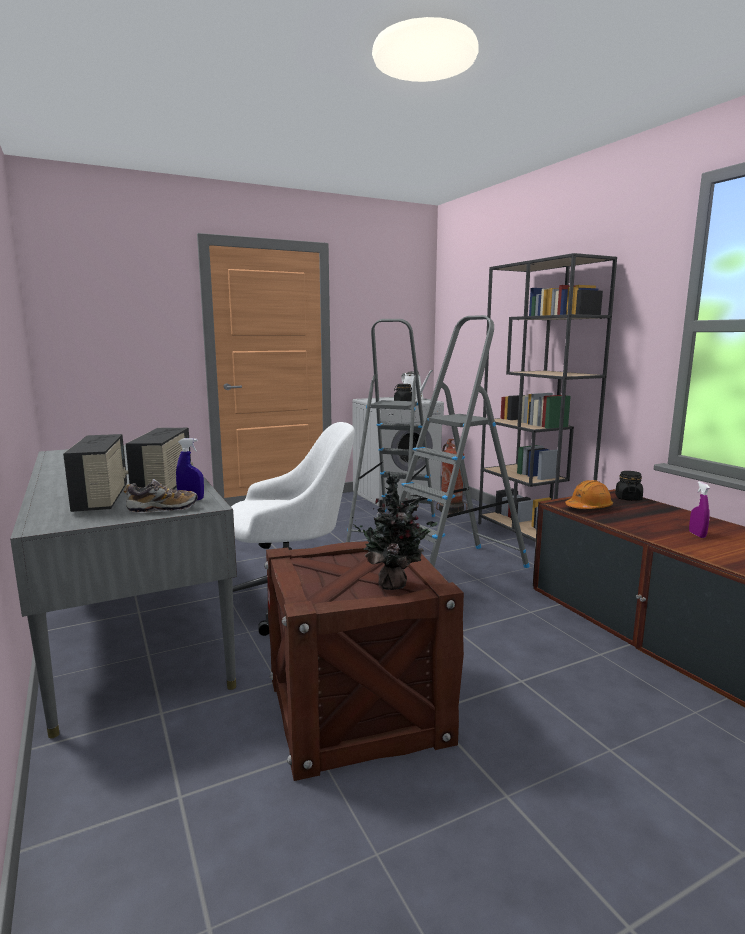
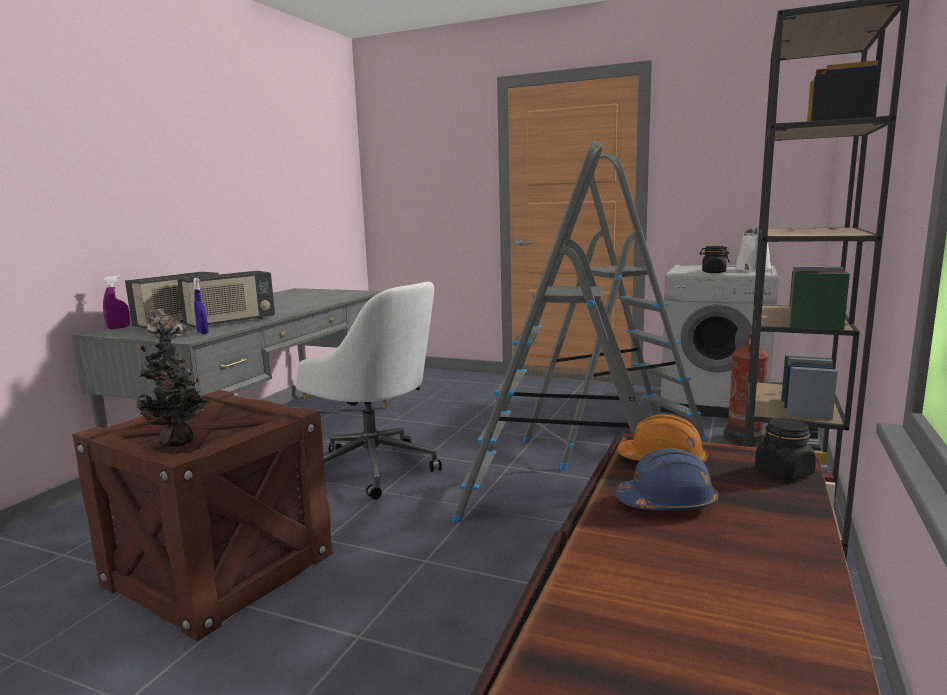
camera: 50 degrees right, 0 degrees up
purple spray bottle [689,481,710,538] -> purple spray bottle moved to [103,275,130,329]
none -> blue hard hat [615,448,718,511]

